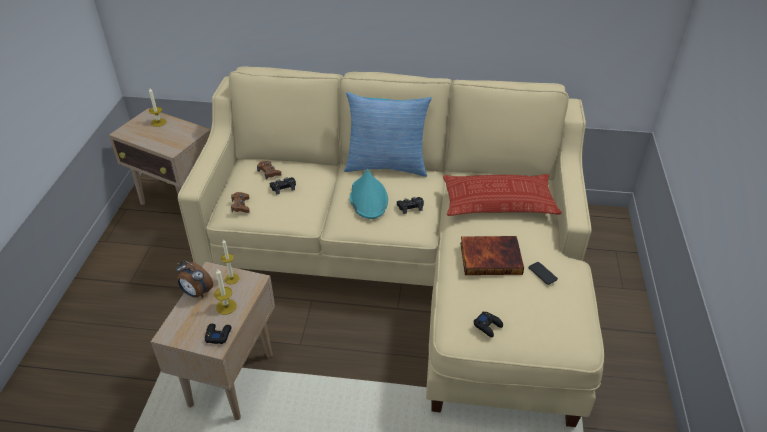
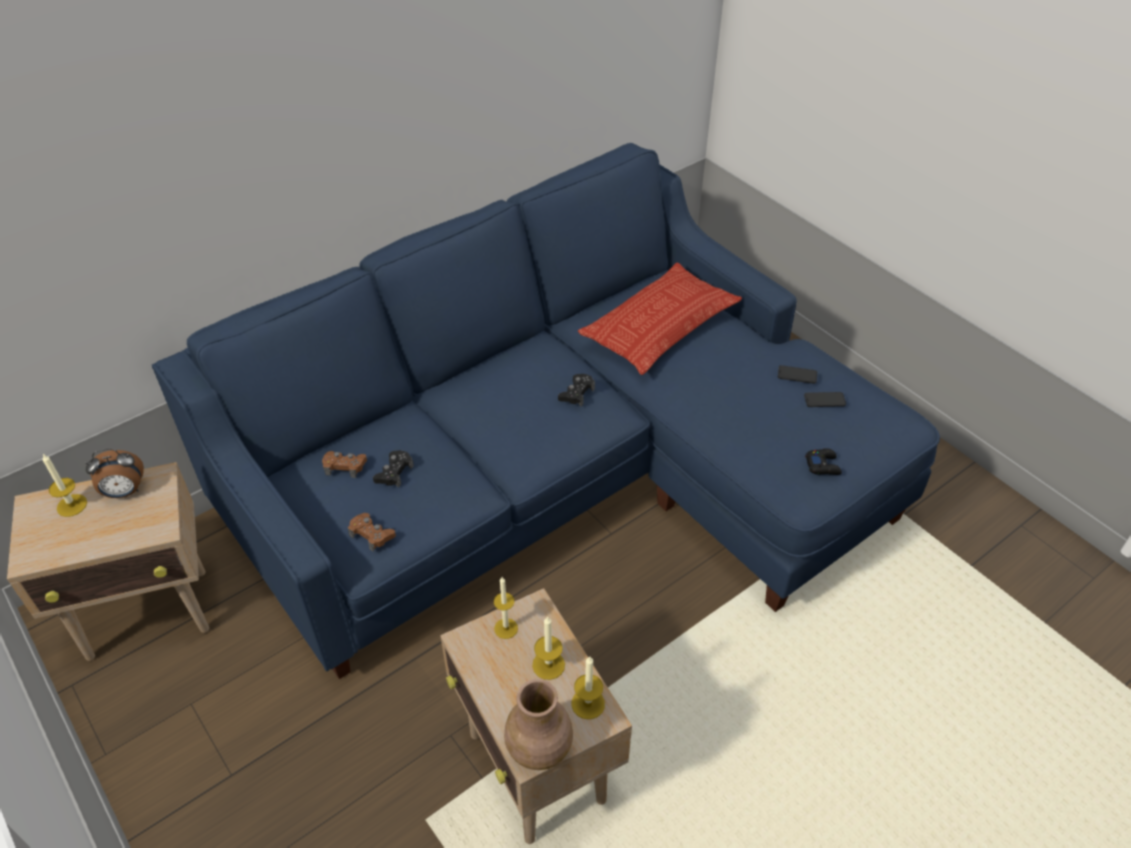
camera: 45 degrees left, 5 degrees up
alarm clock [176,260,213,298] -> alarm clock moved to [85,449,144,498]
beige sofa [178,66,604,427] -> blue sofa [152,143,940,679]
black game controller [205,324,231,344] -> candle [571,656,605,719]
pillow [344,92,432,177] -> none
turquoise hat [350,169,388,219] -> none
book [460,236,524,275] -> none
none -> brown vase [504,679,573,770]
none -> phone [804,392,846,407]

